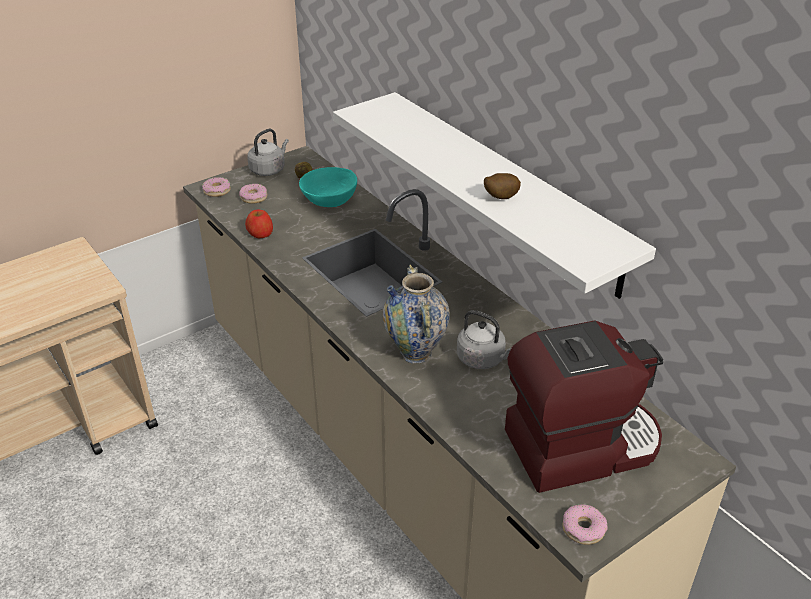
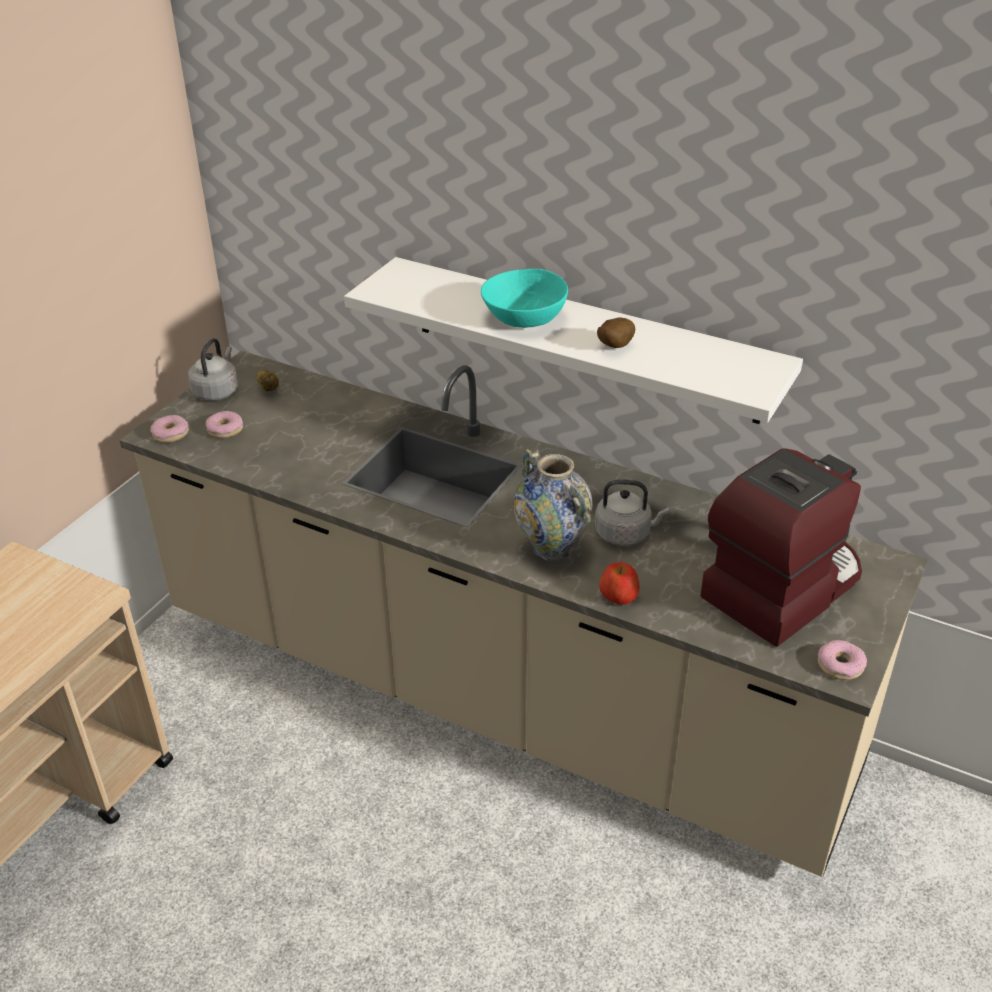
camera: 25 degrees left, 0 degrees up
apple [245,210,273,239] -> apple moved to [599,562,639,605]
turquoise bowl [299,167,357,207] -> turquoise bowl moved to [481,269,568,328]

